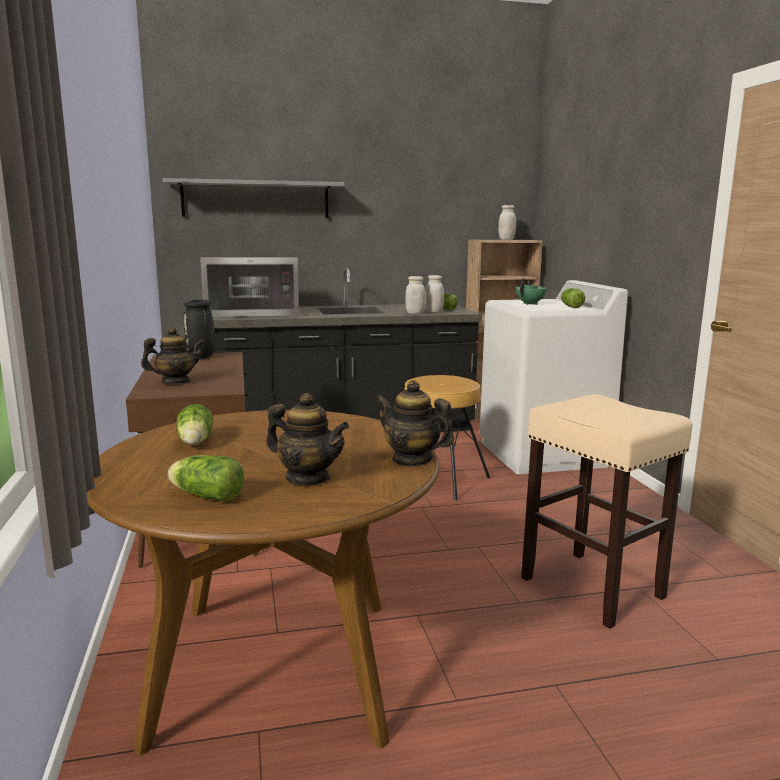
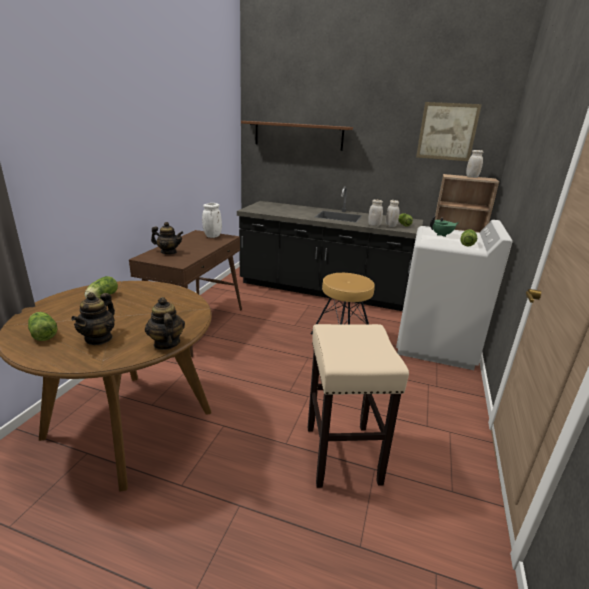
camera: 30 degrees right, 10 degrees up
grey shelf [163,178,345,218] -> brown shelf [241,121,353,151]
black vase [184,300,216,359] -> white vase [202,203,222,238]
microwave [200,257,299,317] -> none
teapot [266,393,349,485] -> teapot turned 45 degrees clockwise [71,292,115,345]
none -> picture [416,102,482,161]

